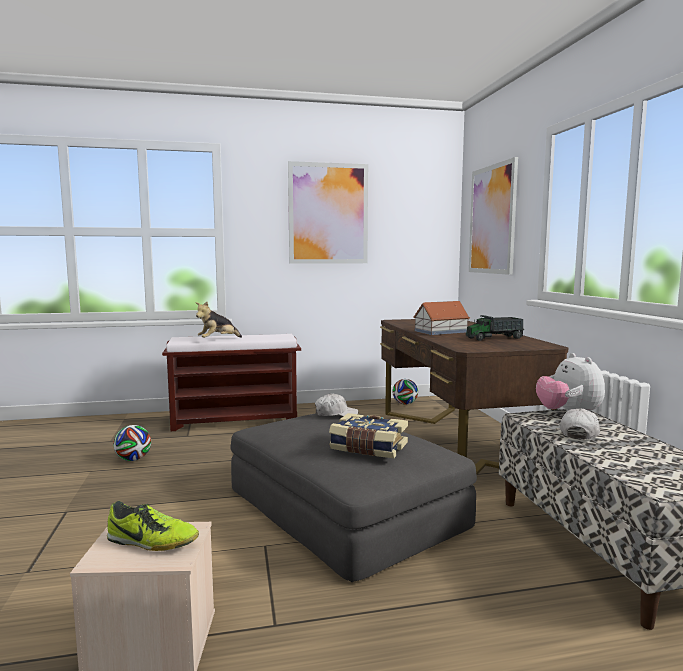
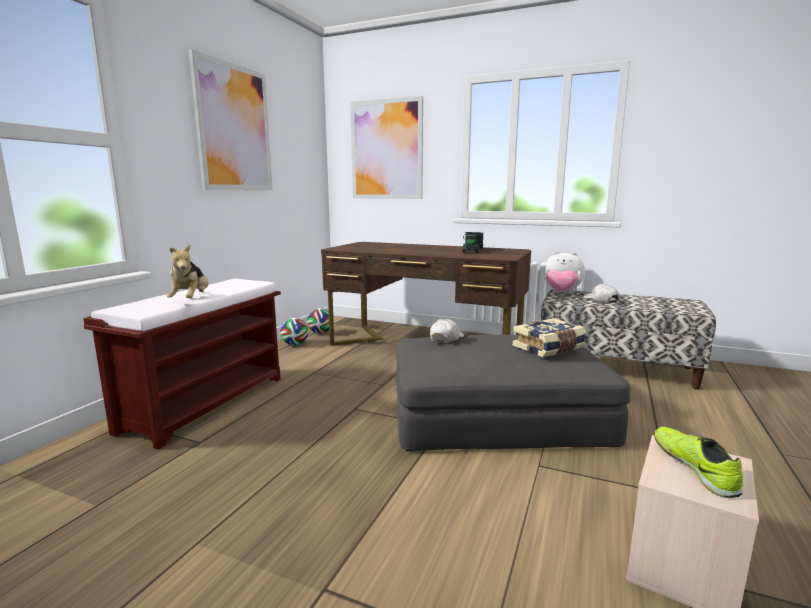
camera: 55 degrees left, 5 degrees up
shoe [107,501,199,551] -> shoe turned 60 degrees counterclockwise [654,427,743,498]
football [113,425,151,461] -> football moved to [280,318,309,345]
toy house [413,301,470,335] -> none

